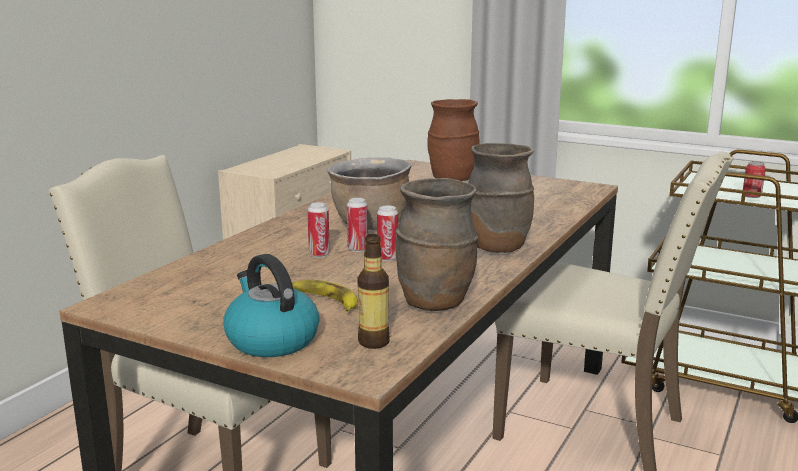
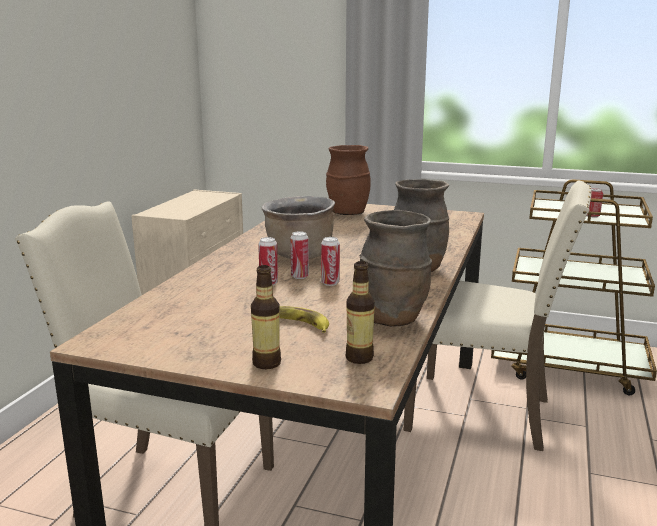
camera: 10 degrees left, 0 degrees up
kettle [223,254,320,357] -> bottle [251,265,281,369]

